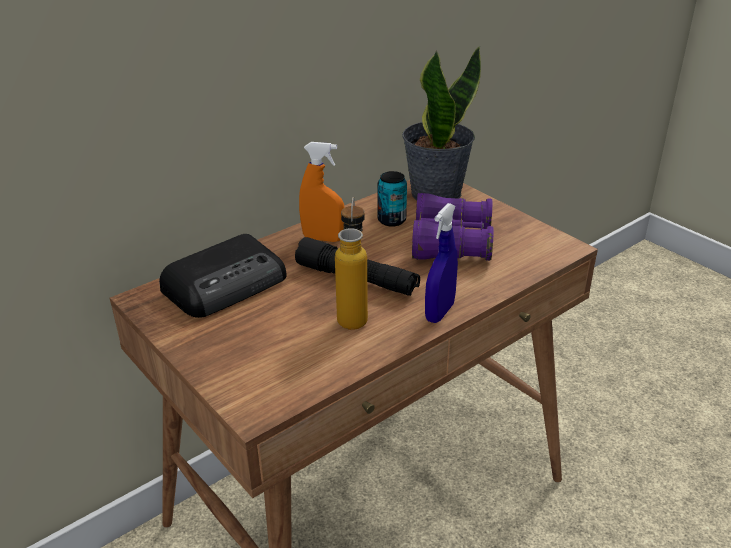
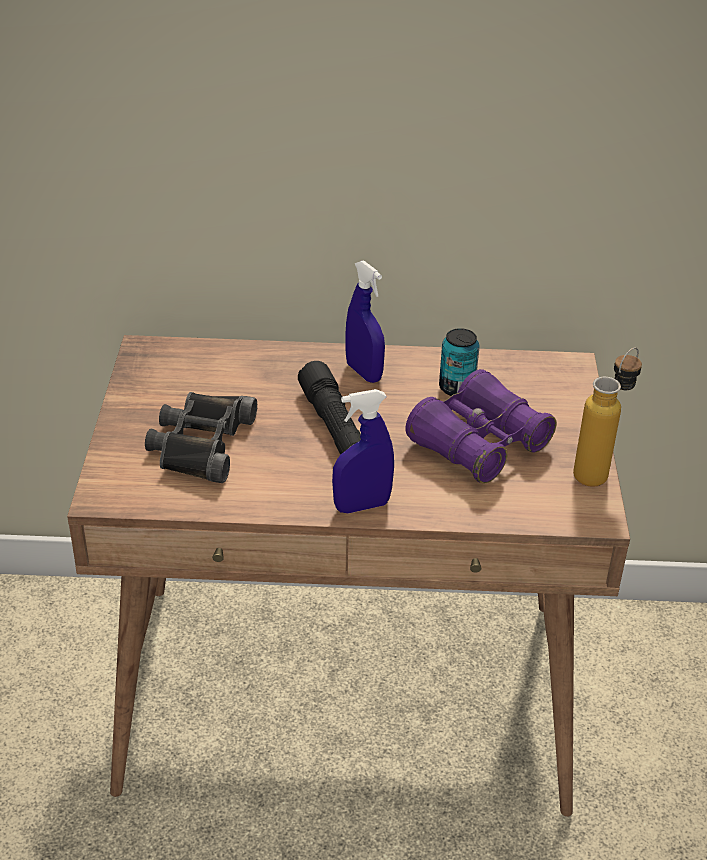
camera: 40 degrees right, 5 degrees up
radio [159,234,287,318] -> none
orange spray bottle [299,142,345,242] -> blue spray bottle [345,260,385,383]
bottle [335,197,368,330] -> bottle moved to [573,347,642,487]
potted plant [402,46,481,201] -> none
none -> black binoculars [145,392,257,483]

